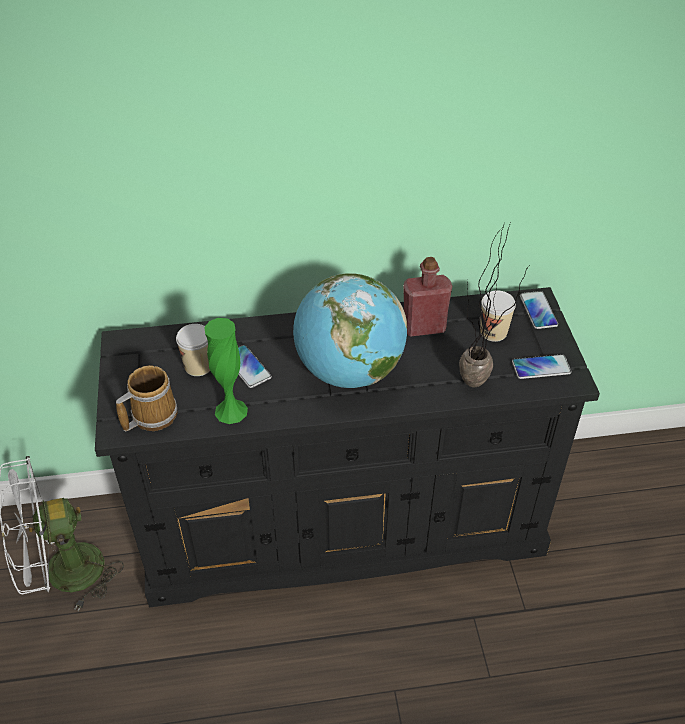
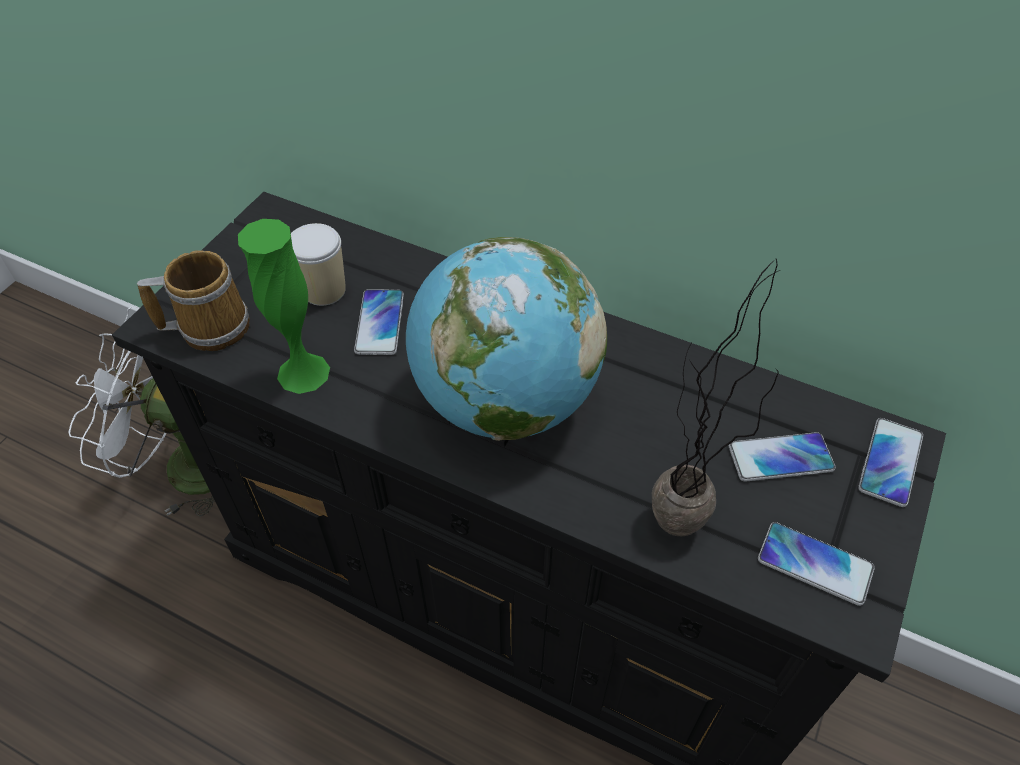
camera: 35 degrees right, 5 degrees up
red bottle [403,257,452,337] -> none
cup [480,290,516,342] -> phone [729,432,836,482]

